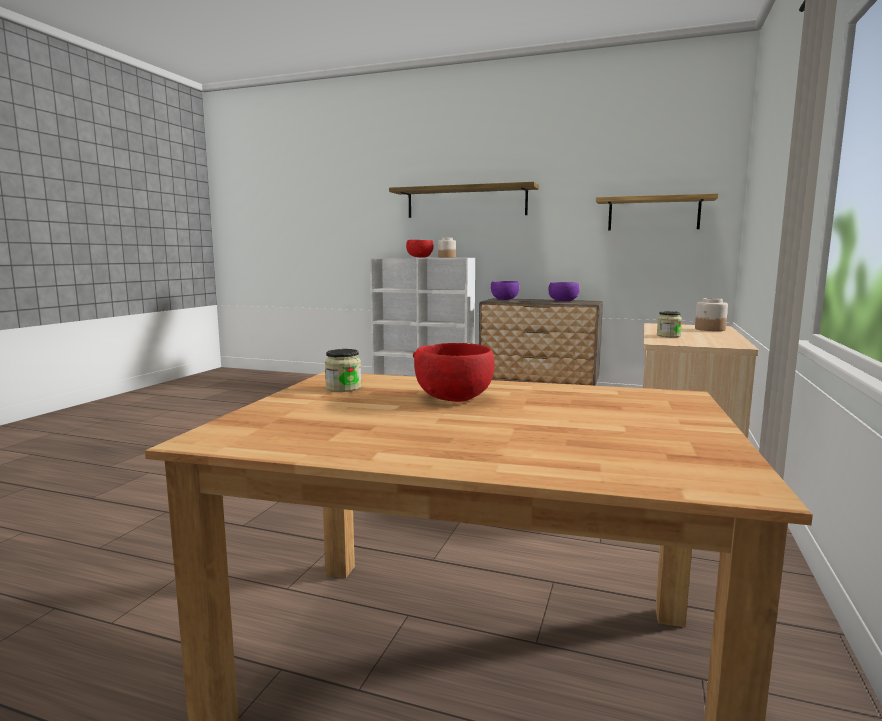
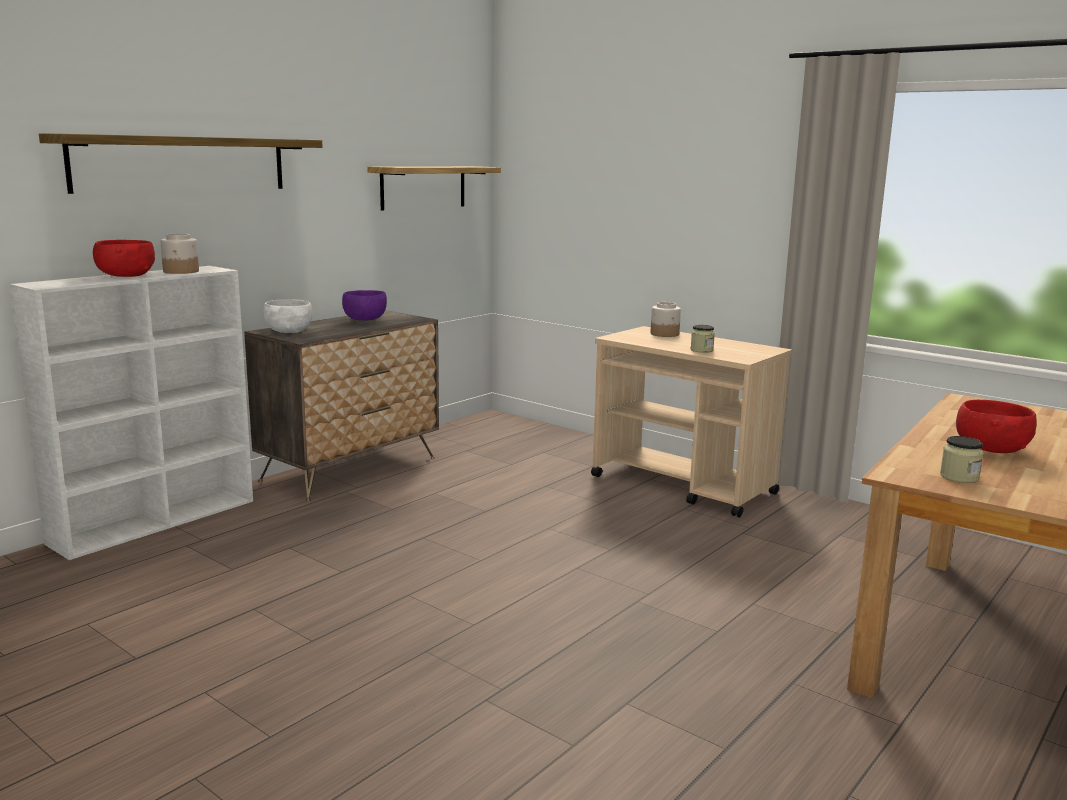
camera: 70 degrees left, 5 degrees up
purple bowl [491,281,519,300] -> white bowl [263,299,312,333]

